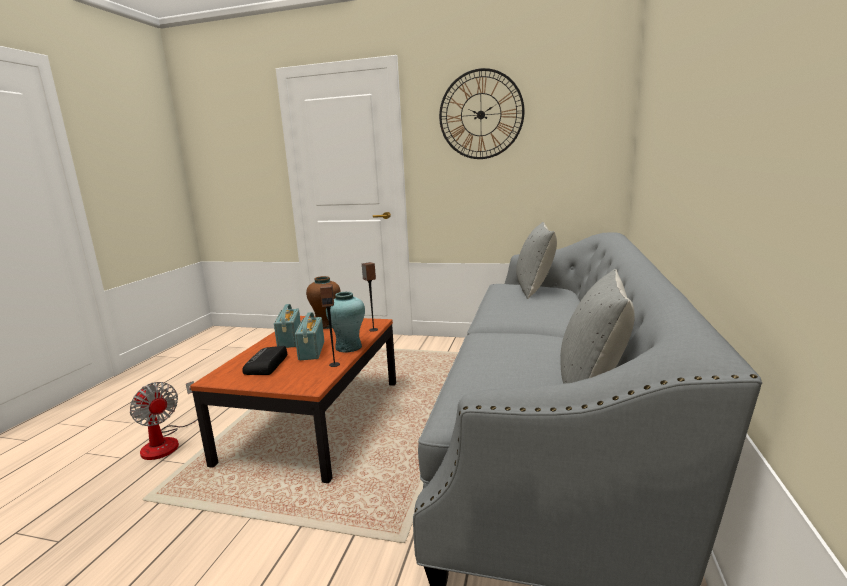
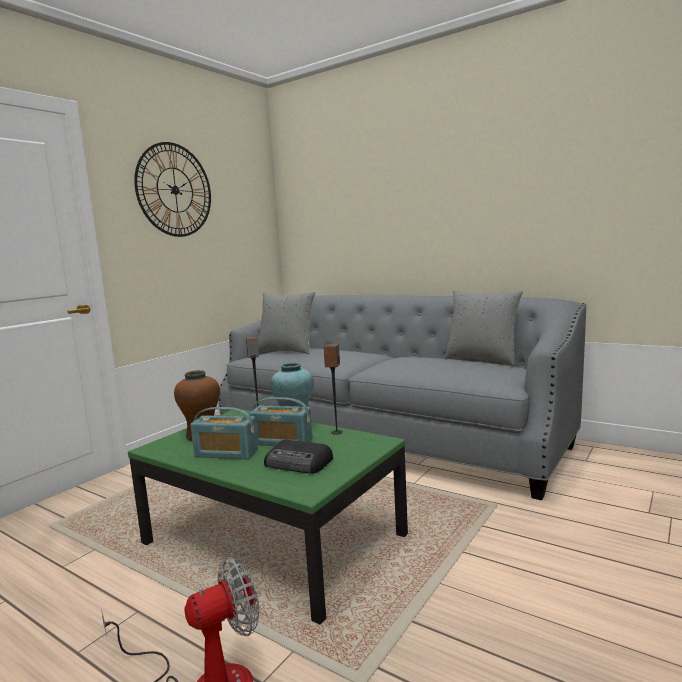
camera: 70 degrees left, 5 degrees down
brown coffee table [190,316,396,483] -> green coffee table [128,409,408,624]

